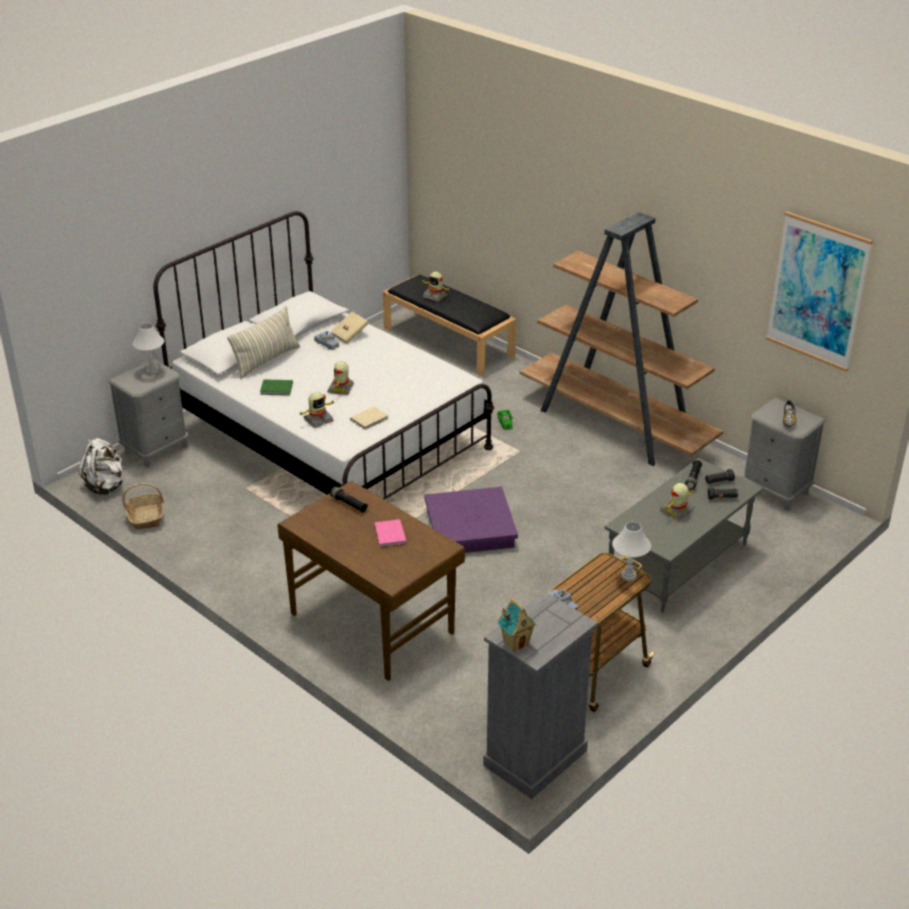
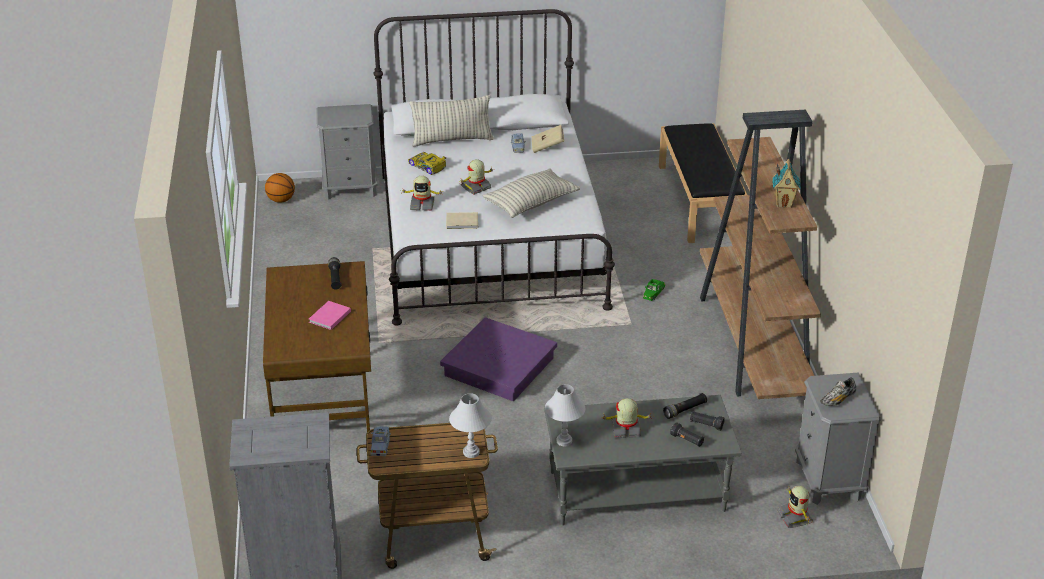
camera: 40 degrees right, 0 degrees up
white backpack [78,438,124,495] -> basketball [265,173,295,203]
basket [122,483,164,529] -> none
white table lamp [133,323,164,374] -> white table lamp moved to [545,384,585,447]
green book [260,379,293,395] -> toy car [408,152,446,175]
toy robot [421,272,450,302] -> toy robot moved to [777,486,813,528]
toy house [497,598,537,652] -> toy house moved to [772,159,801,208]
picture [766,211,873,371] -> none
none -> pillow [483,168,580,218]

